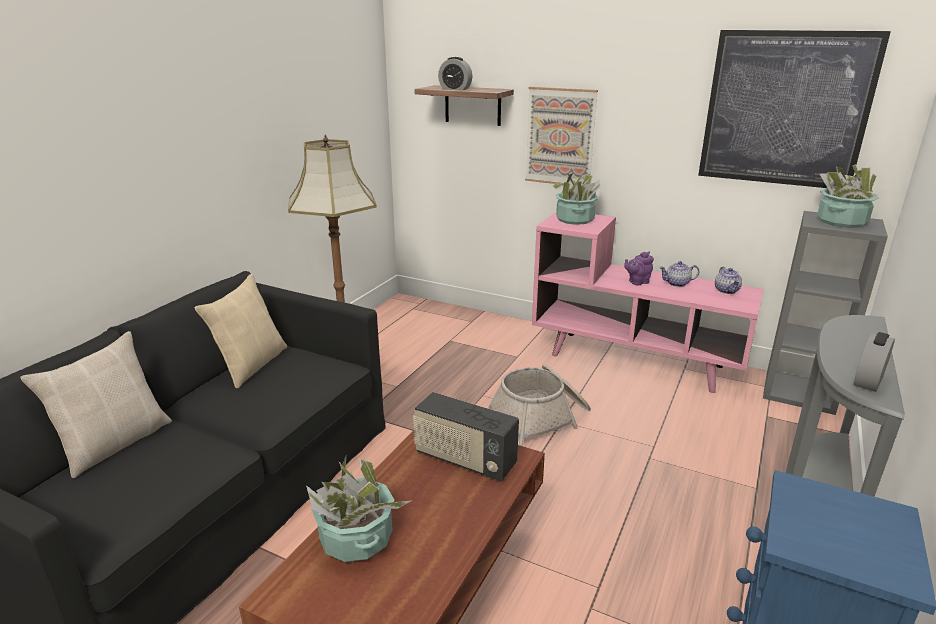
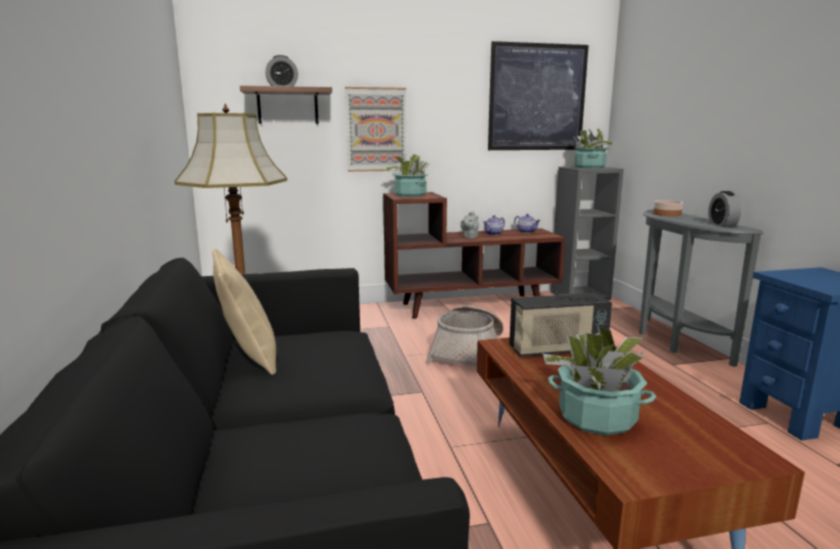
camera: 40 degrees left, 10 degrees down
beige pillow [20,331,172,478] -> none
pink tv stand [532,212,764,393] -> brown tv stand [383,192,565,319]
purple teapot [624,252,654,285] -> grey teapot [460,211,479,239]
none -> bowl [653,200,683,216]

